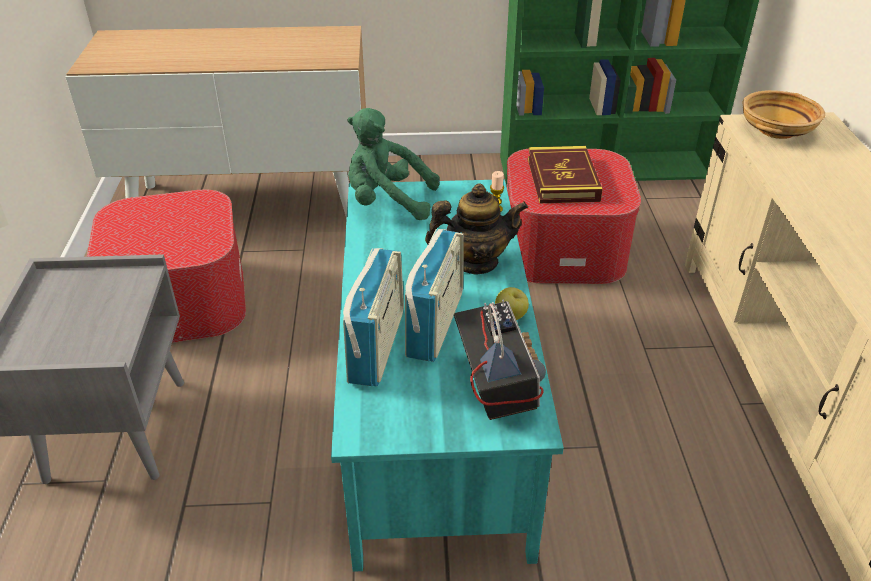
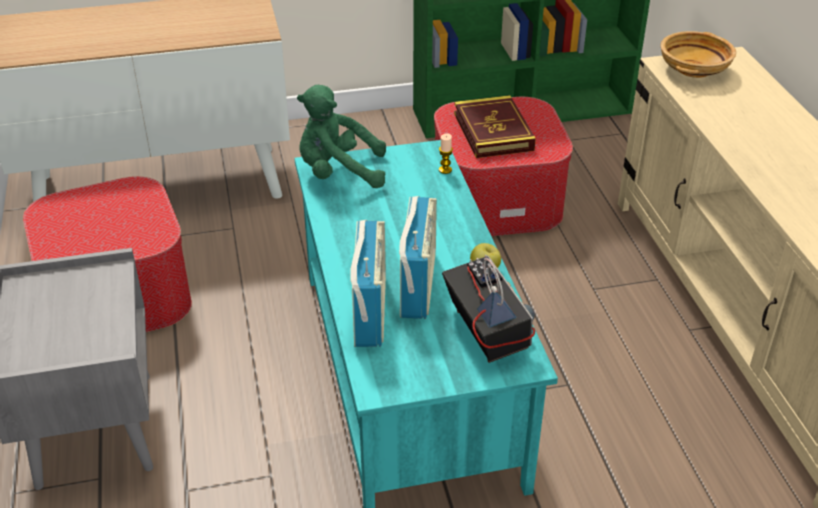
camera: 10 degrees left, 0 degrees up
teapot [425,184,528,275] -> none

